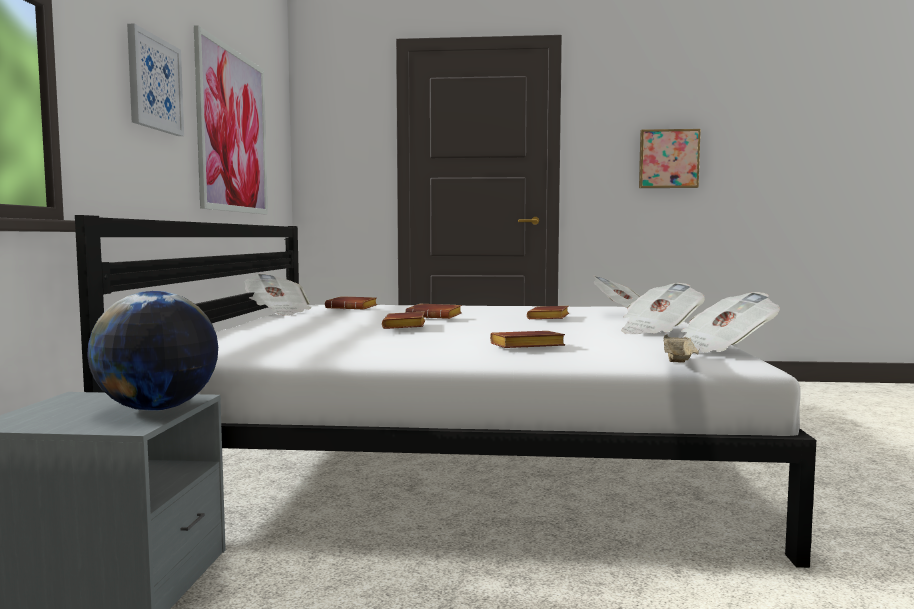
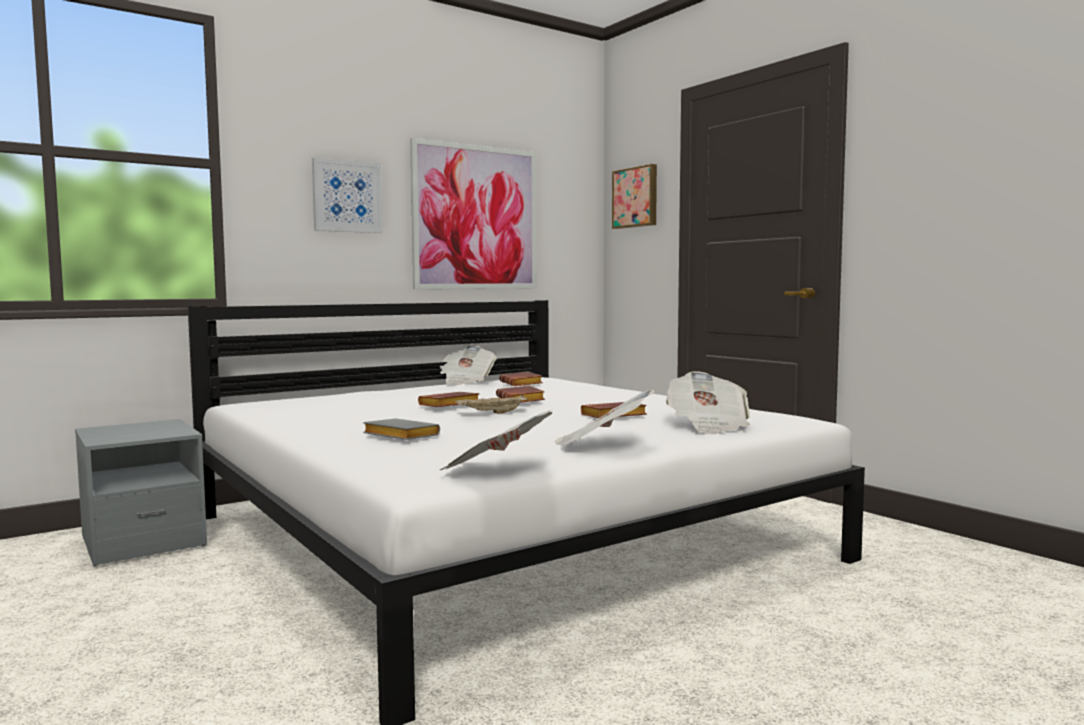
camera: 50 degrees right, 0 degrees up
globe [87,291,218,411] -> none
brown book [490,331,565,348] -> grey book [363,418,440,440]
picture [639,129,701,188] -> picture moved to [612,164,657,229]
beige tray [664,334,700,363] -> beige tray moved to [455,395,528,414]

